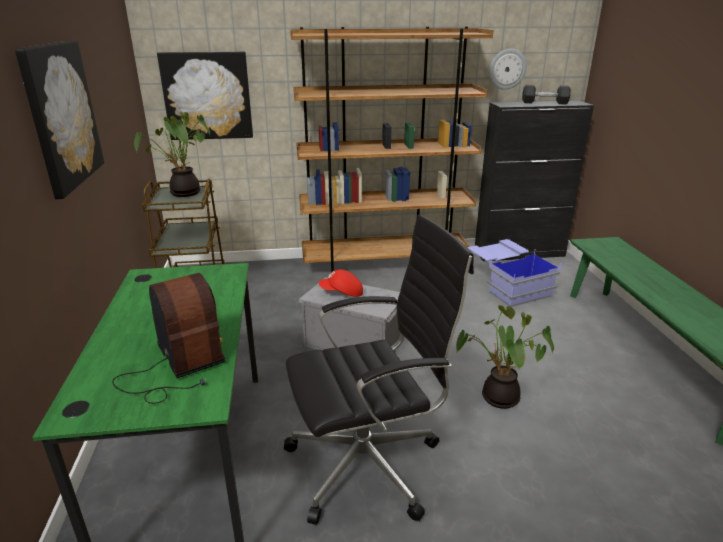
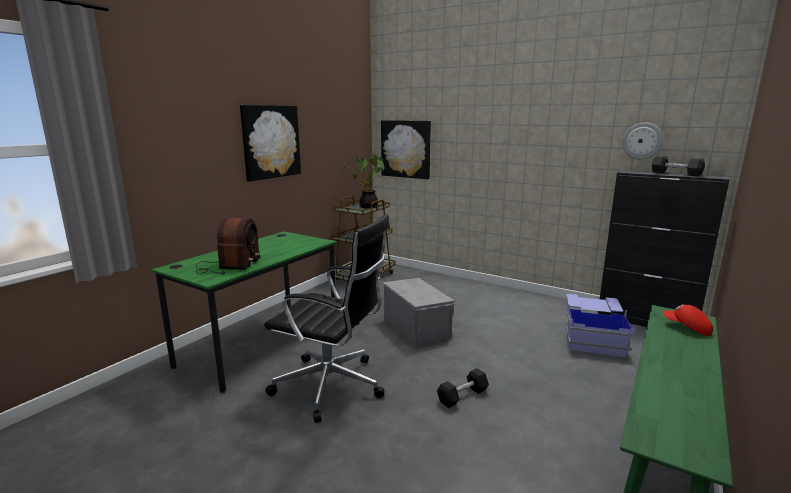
camera: 40 degrees right, 10 degrees down
brown bookcase [290,27,494,272] -> none
red cap [319,269,363,297] -> red cap moved to [663,304,713,336]
potted plant [456,305,554,409] -> black dumbbell [437,368,489,408]

